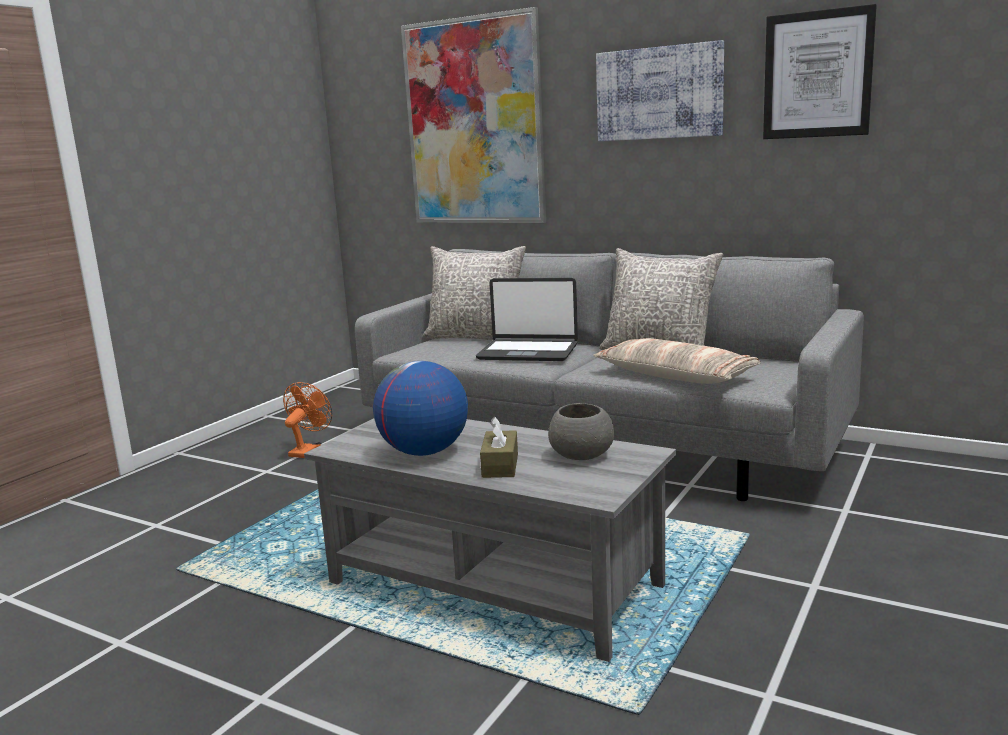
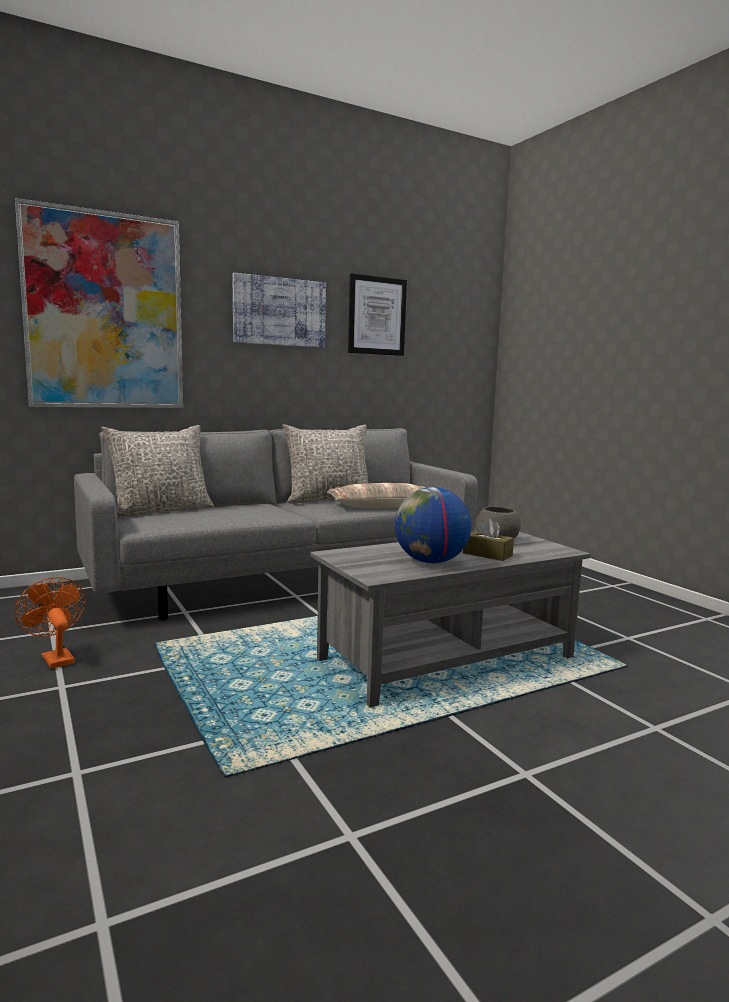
camera: 60 degrees left, 5 degrees down
laptop [476,278,578,361] -> none

